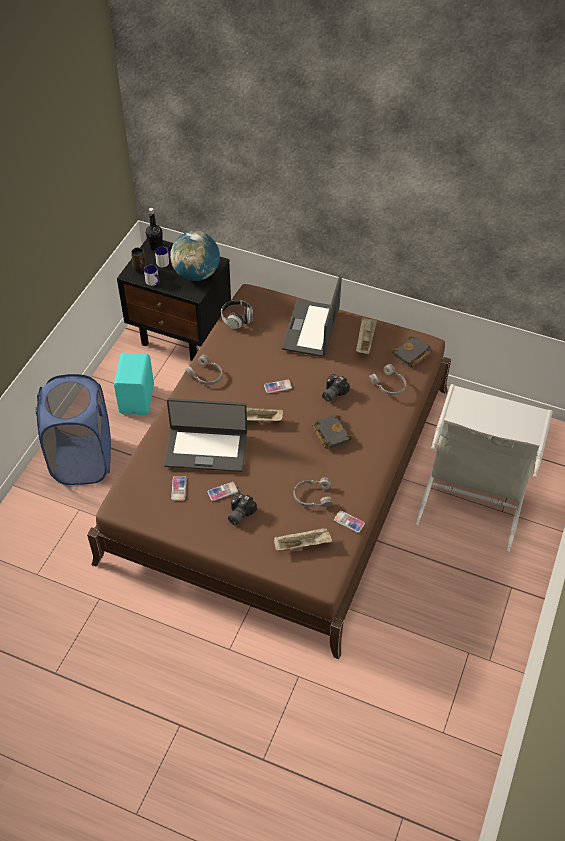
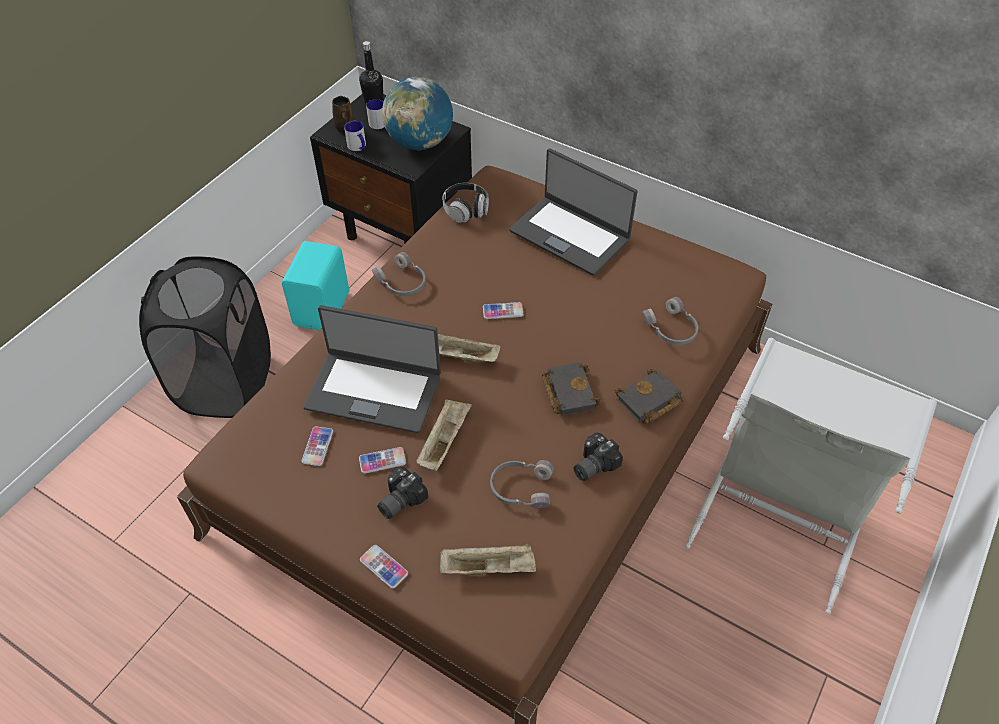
camera: 10 degrees right, 0 degrees up
blue laundry basket [35,374,111,485] -> black laundry basket [139,256,271,418]
laptop [282,276,342,357] -> laptop turned 75 degrees counterclockwise [509,148,637,276]
camera [322,374,350,402] -> camera moved to [573,433,623,481]
phone [334,511,365,533] -> phone moved to [360,545,408,588]
beige tray [356,318,377,354] -> beige tray moved to [416,400,472,471]
black book [391,336,433,367] -> black book moved to [615,368,684,424]

